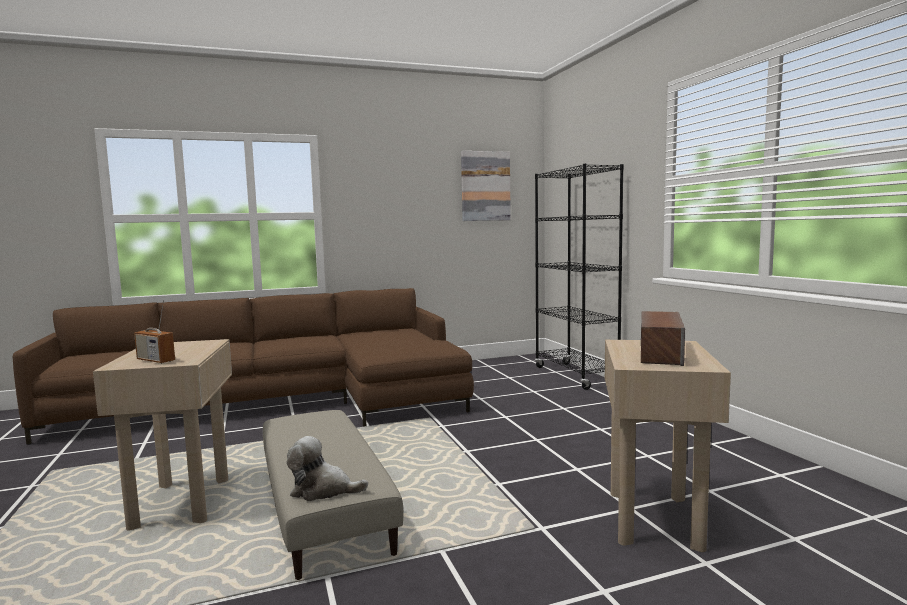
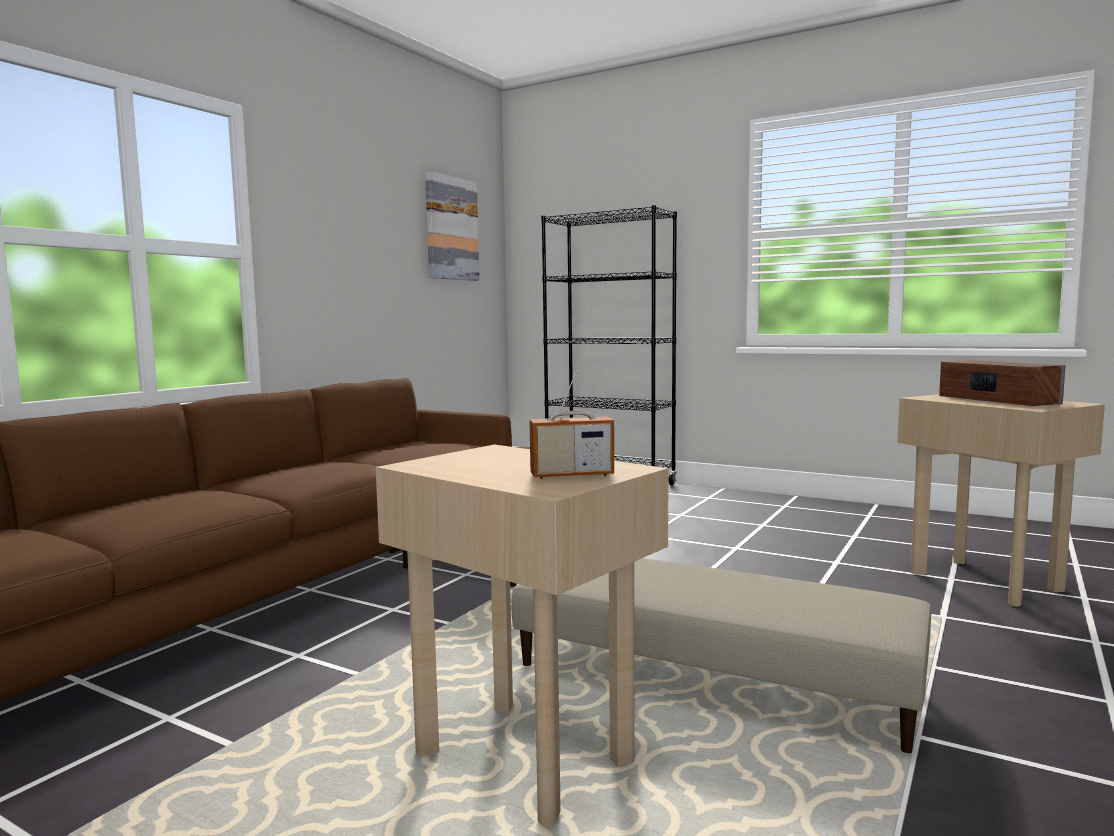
camera: 40 degrees left, 0 degrees up
plush toy [287,436,368,501] -> none

